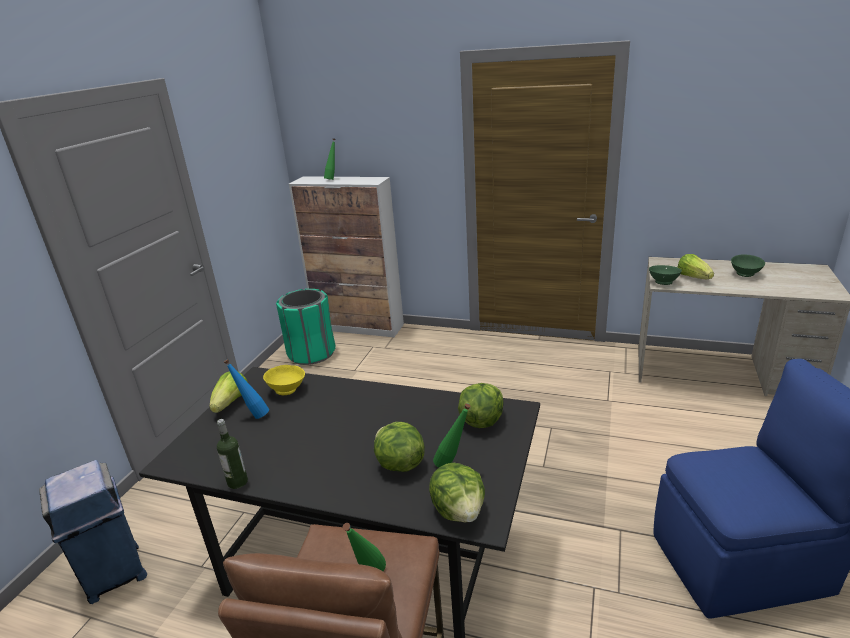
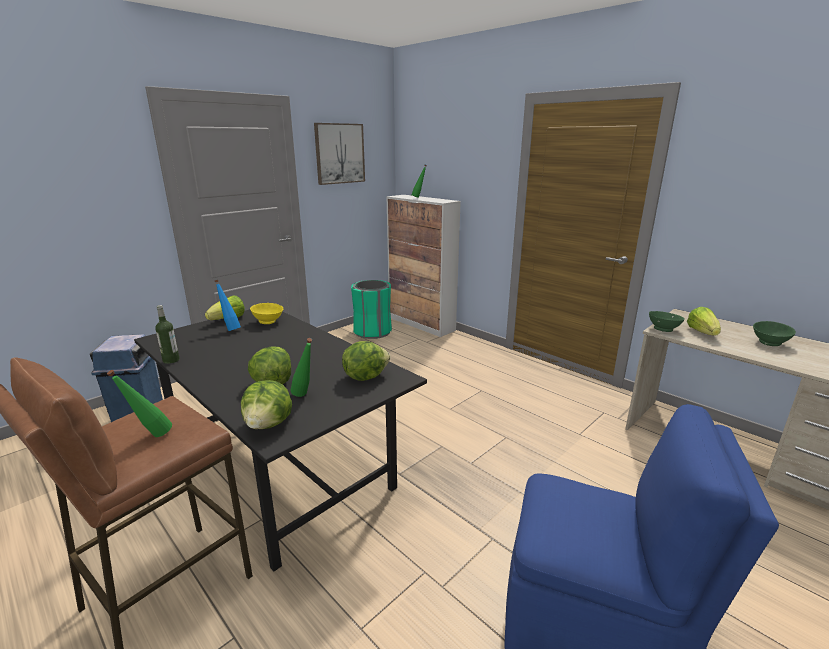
camera: 25 degrees right, 5 degrees down
none -> picture [314,123,365,185]

